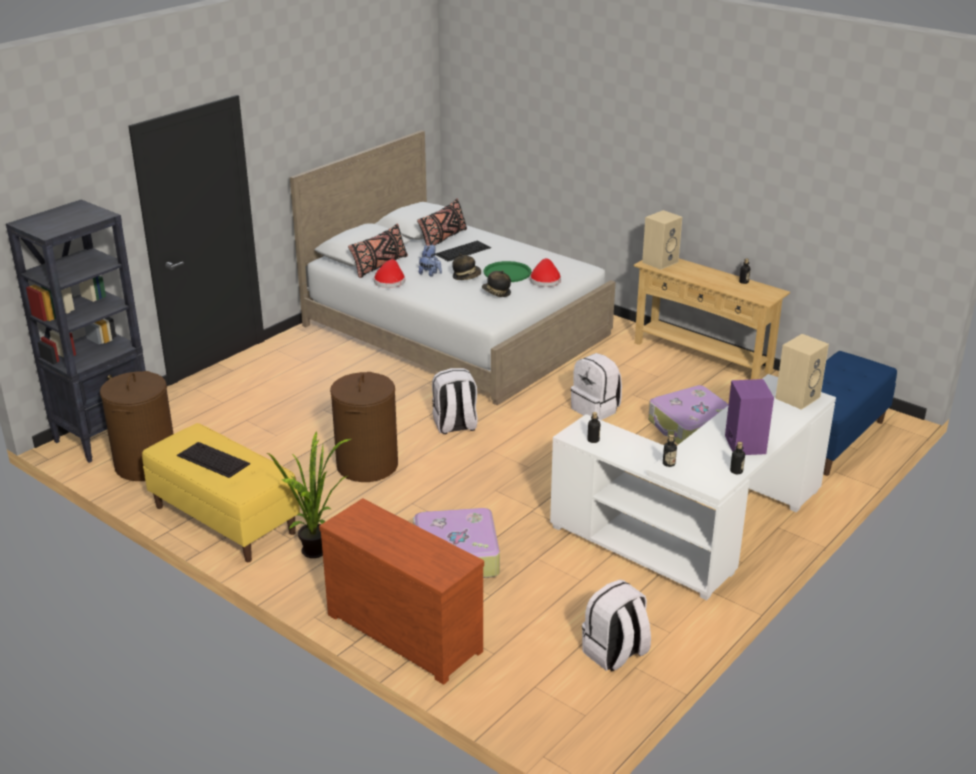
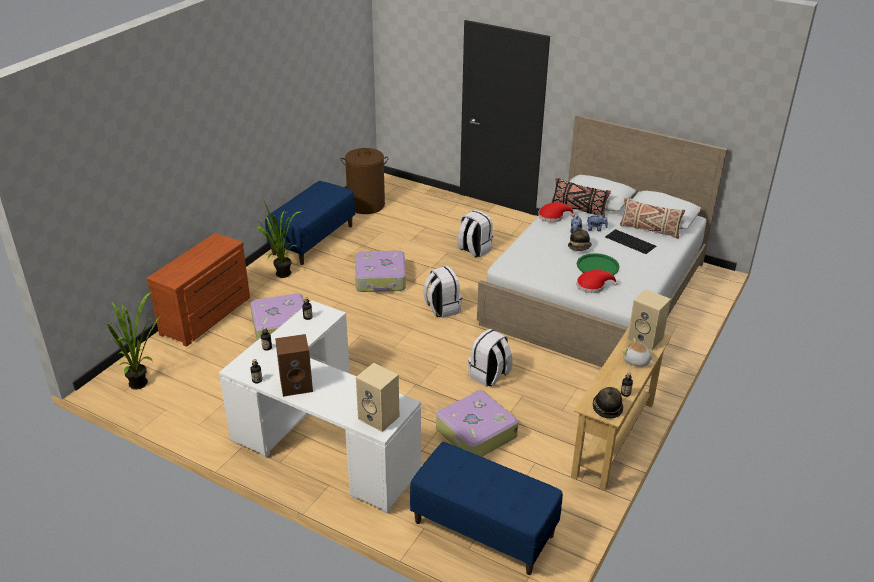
camera: 80 degrees right, 5 degrees up
black bookcase [6,200,146,463] -> none
yellow bench [142,423,300,562] -> blue bench [265,181,355,265]
keyboard [177,442,251,478] -> none
brown laundry basket [330,372,398,482] -> suitcase [355,250,406,292]
black pillow [417,198,467,246] -> beige pillow [620,198,685,239]
hat [482,270,511,297] -> hat moved to [593,387,623,419]
white backpack [582,579,651,671] -> white backpack moved to [457,210,493,258]
purple speaker [725,379,774,455] -> brown speaker [275,334,313,397]
none -> potted plant [107,292,160,389]
none -> plush toy [621,338,653,367]

